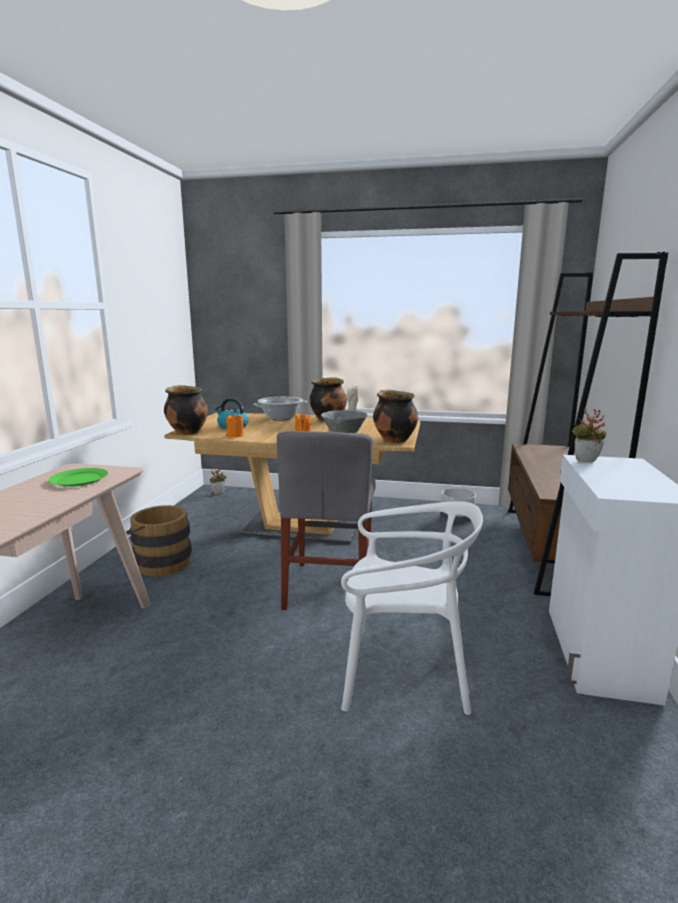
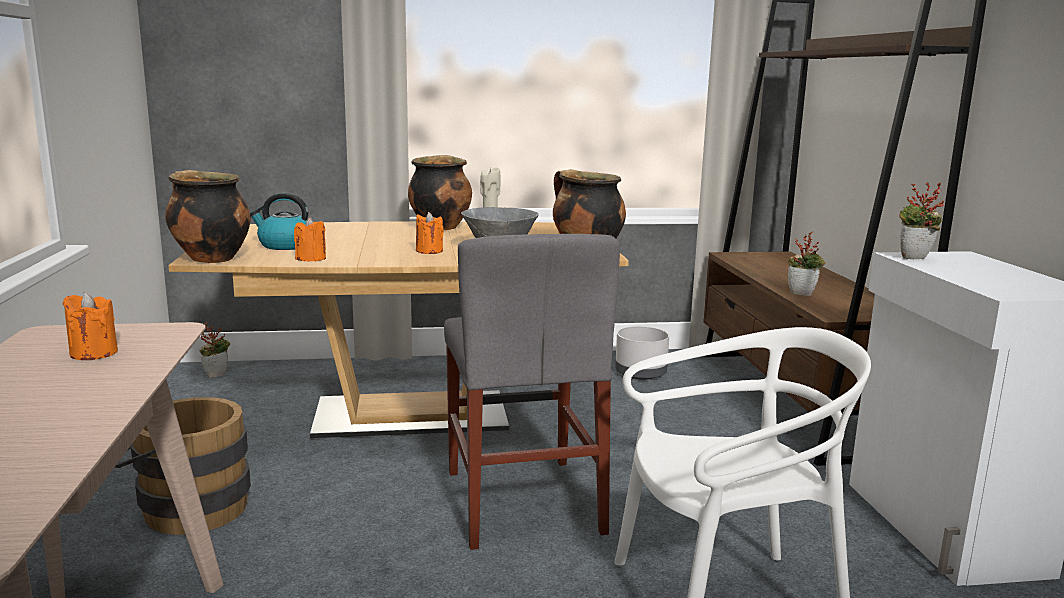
camera: 20 degrees left, 0 degrees up
green plate [48,468,108,487] -> orange candle [63,292,118,360]
cooking pot [253,397,307,420] -> none
none -> potted plant [788,231,826,296]

